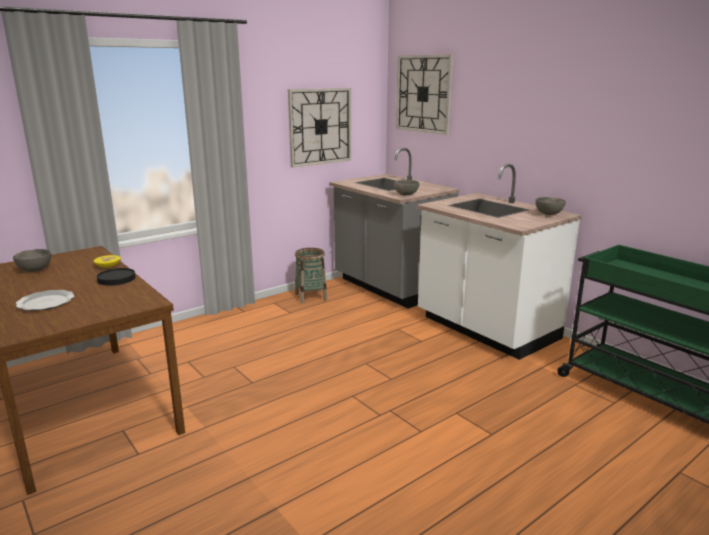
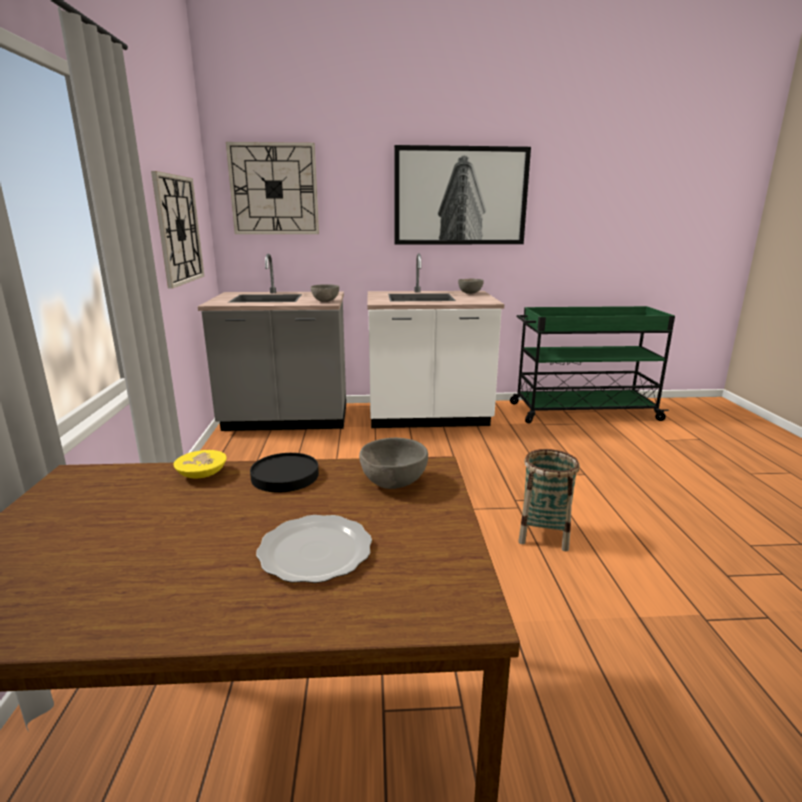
camera: 55 degrees left, 0 degrees up
grey bowl [13,249,51,272] -> grey bowl moved to [359,438,428,489]
basket [295,248,327,303] -> basket moved to [518,449,580,551]
none -> picture [394,145,531,245]

